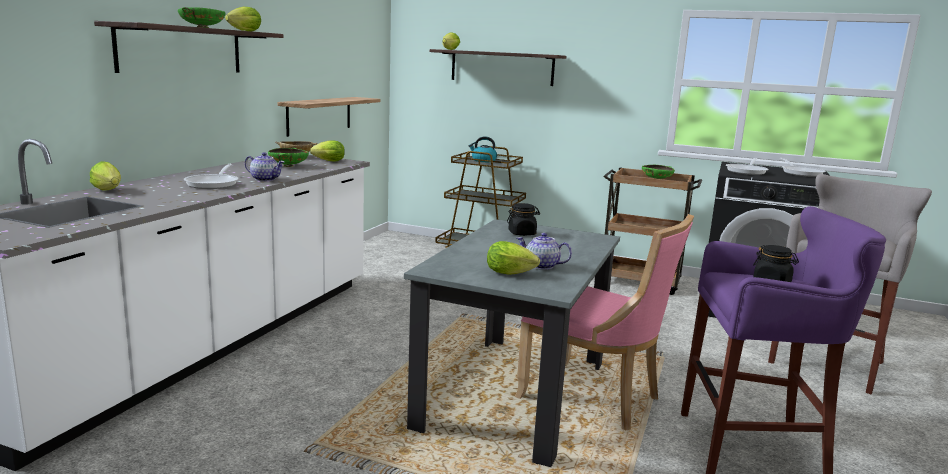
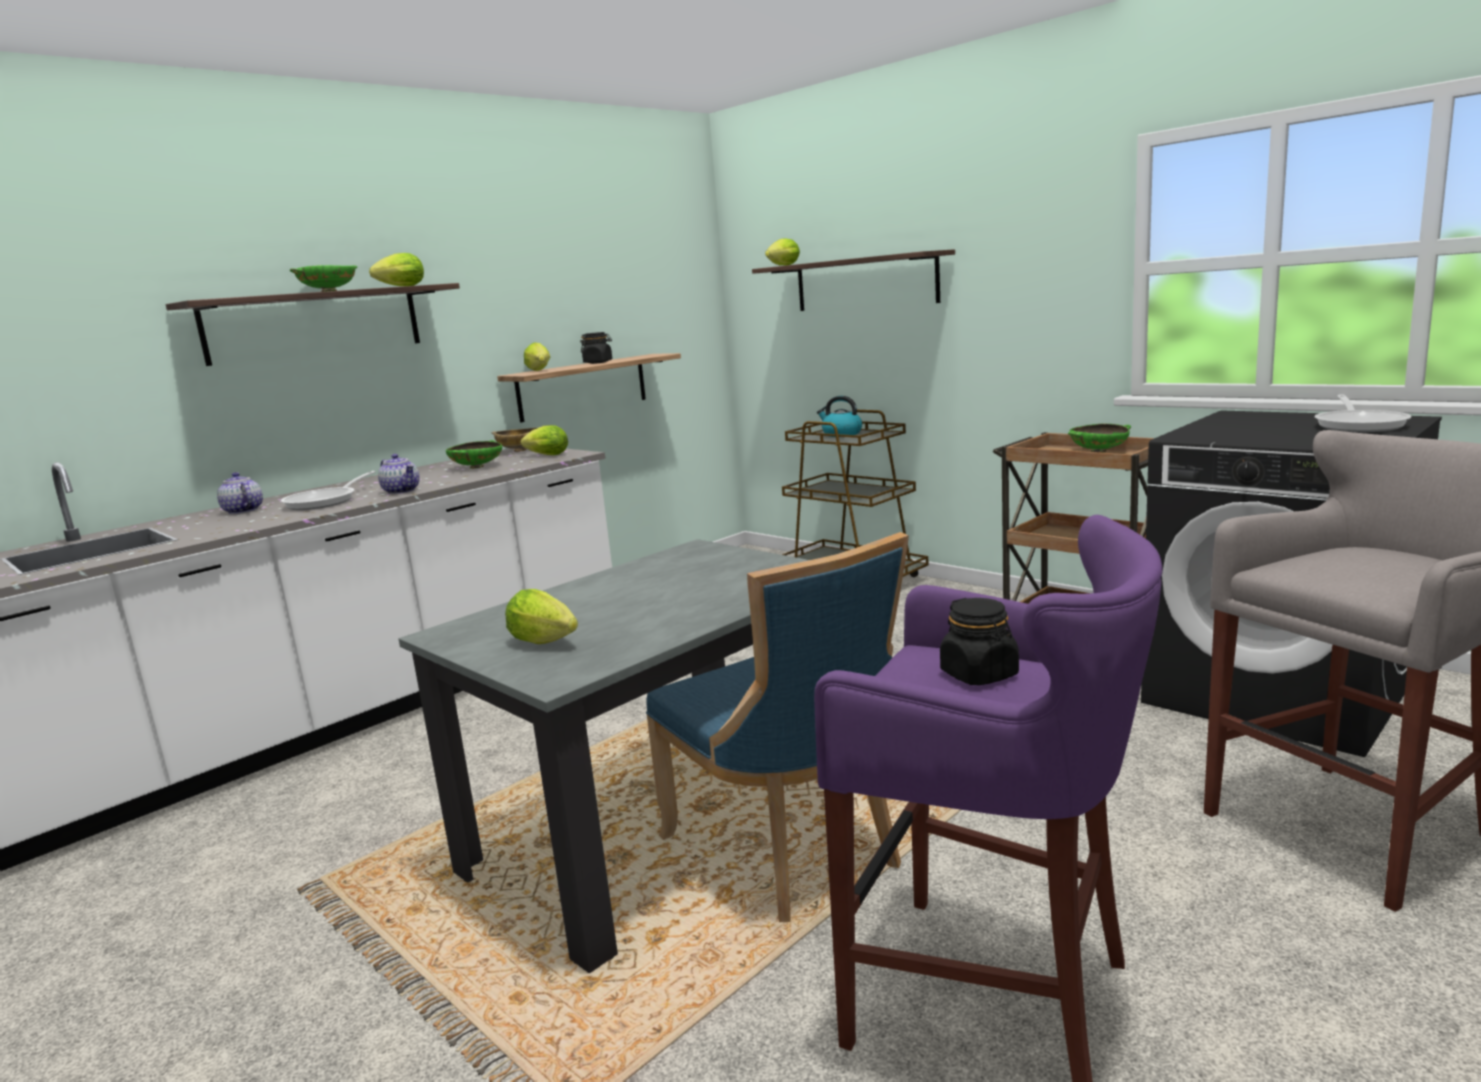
camera: 25 degrees right, 0 degrees up
lettuce [90,161,121,191] -> lettuce moved to [524,342,550,371]
black jar [507,203,540,236] -> black jar moved to [580,332,612,364]
pink chair [515,214,694,430] -> blue chair [646,532,909,922]
teapot [517,233,572,270] -> teapot moved to [217,472,263,514]
frying pan [726,158,768,175] -> none

